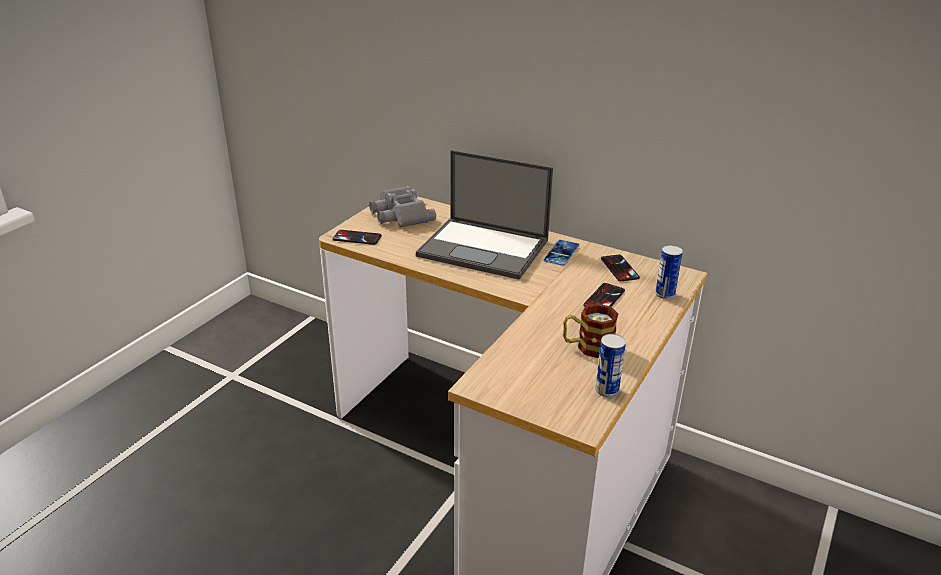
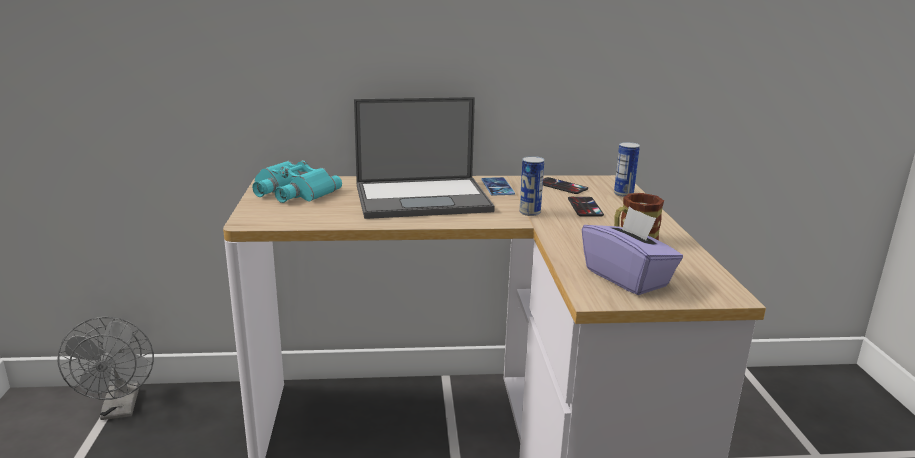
camera: 35 degrees left, 10 degrees down
phone [333,230,382,245] -> none
grey binoculars [369,186,436,228] -> turquoise binoculars [252,160,342,203]
can [595,334,626,397] -> can moved to [519,156,544,216]
none -> grey fan [58,317,154,420]
none -> purple tissue box [582,206,683,295]

